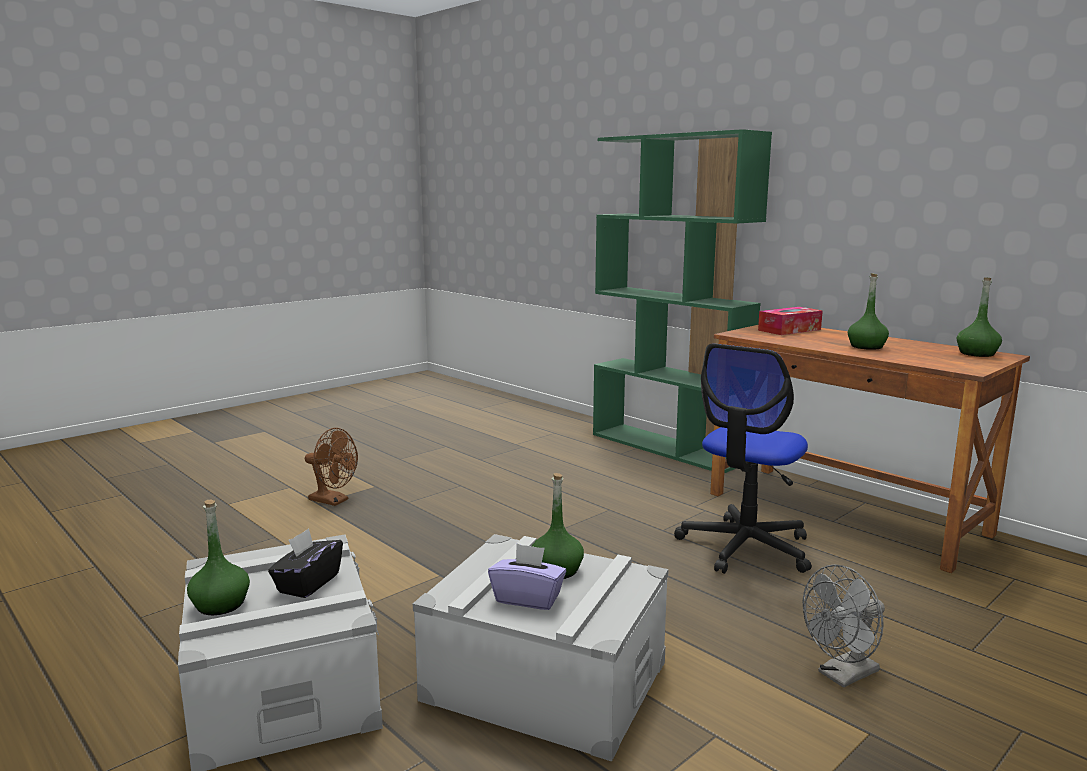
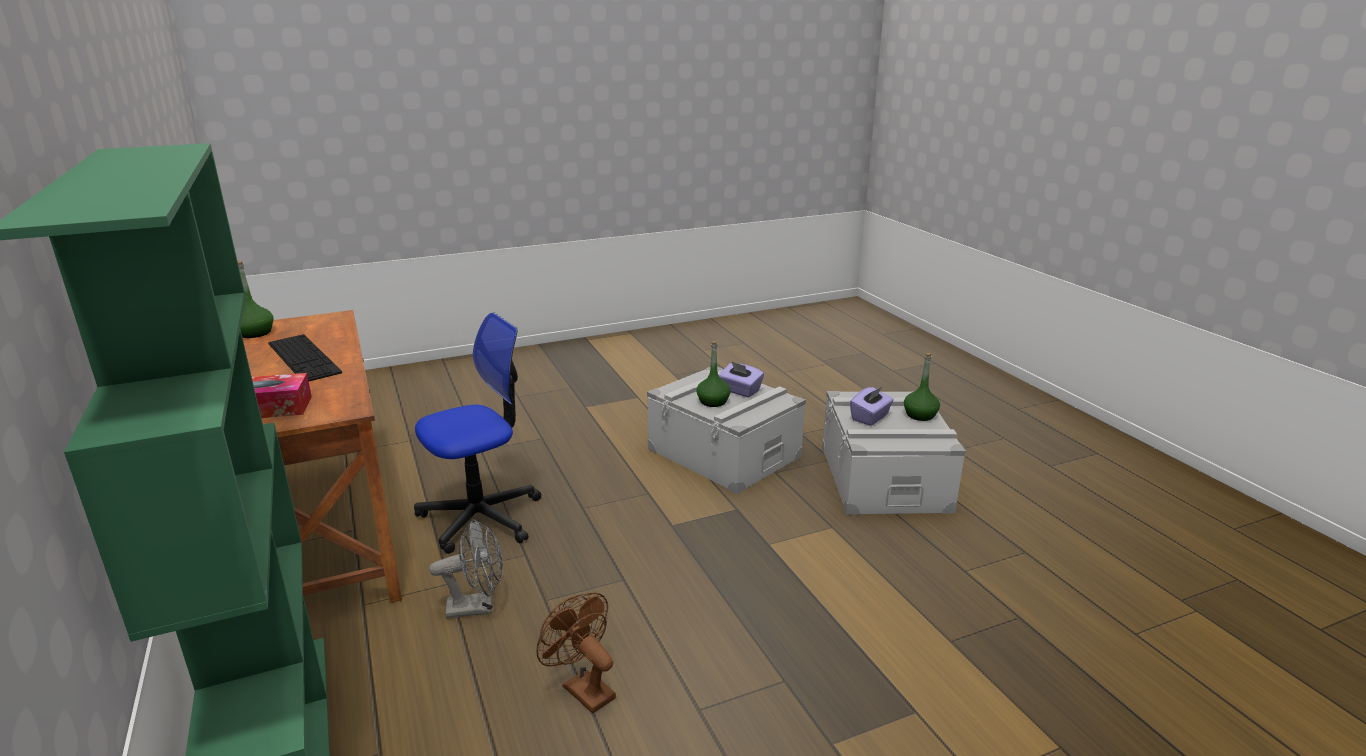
camera: 160 degrees left, 10 degrees up
black tissue box [268,528,343,598] -> purple tissue box [850,386,894,426]
brown fan [305,428,358,506] -> brown fan moved to [536,592,616,714]
grey fan [802,564,885,688] -> grey fan moved to [429,519,502,619]
green bottle [848,273,889,350] -> keyboard [268,334,342,381]

